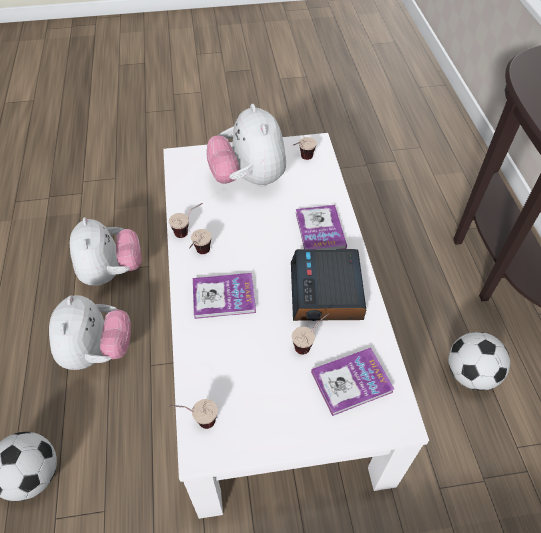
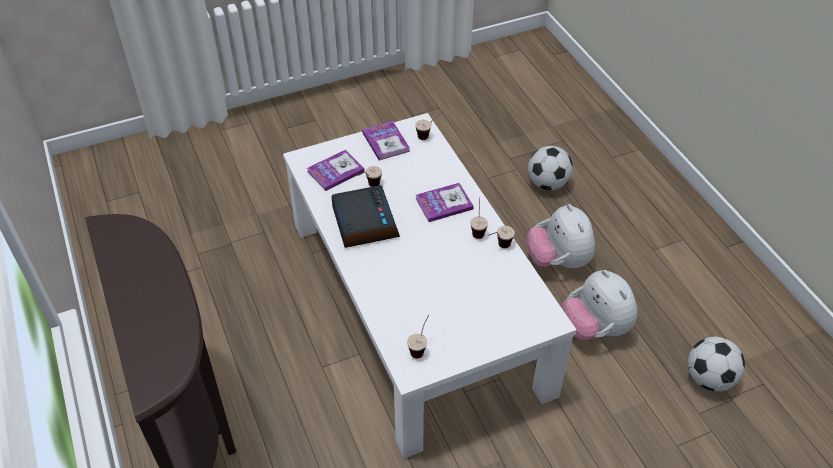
camera: 165 degrees right, 5 degrees down
plush toy [207,104,286,186] -> none
book [296,205,347,249] -> book moved to [362,121,410,161]
football [448,332,510,391] -> football moved to [688,337,745,391]

